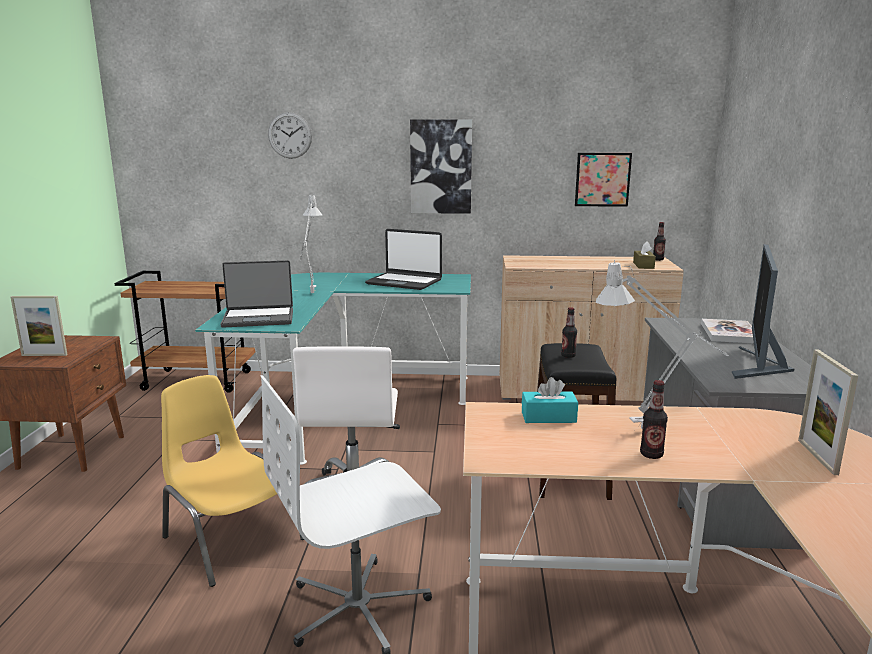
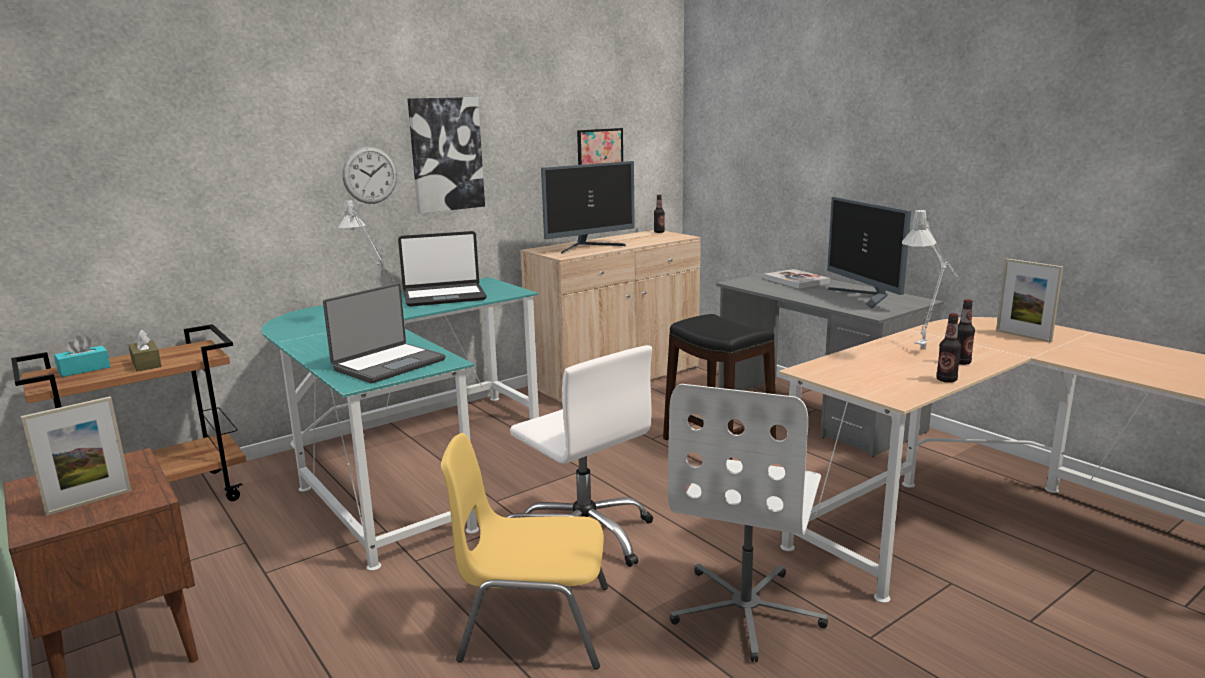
camera: 40 degrees left, 0 degrees up
wall clock [268,112,312,159] -> wall clock moved to [342,146,397,204]
turquoise tissue box [522,377,578,423] -> turquoise tissue box moved to [54,335,110,377]
bottle [561,307,577,358] -> bottle moved to [936,313,961,383]
brown tissue box [633,242,656,269] -> brown tissue box moved to [128,330,162,371]
none -> monitor [541,161,635,254]

